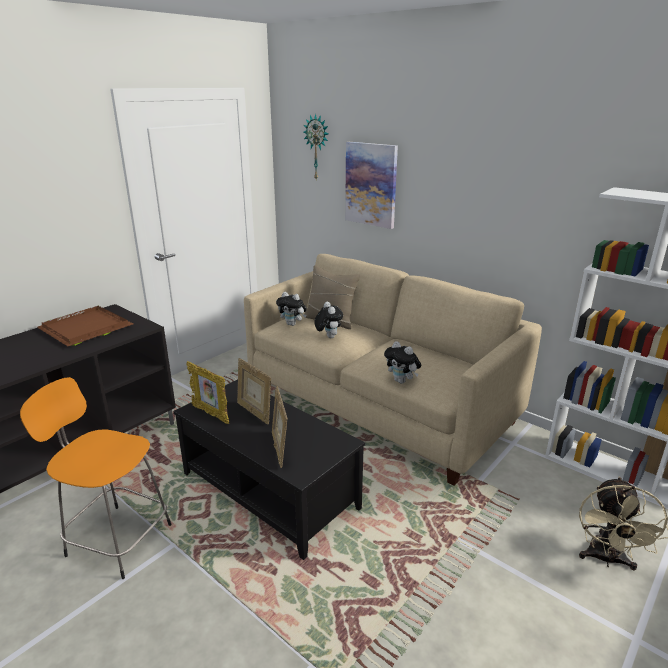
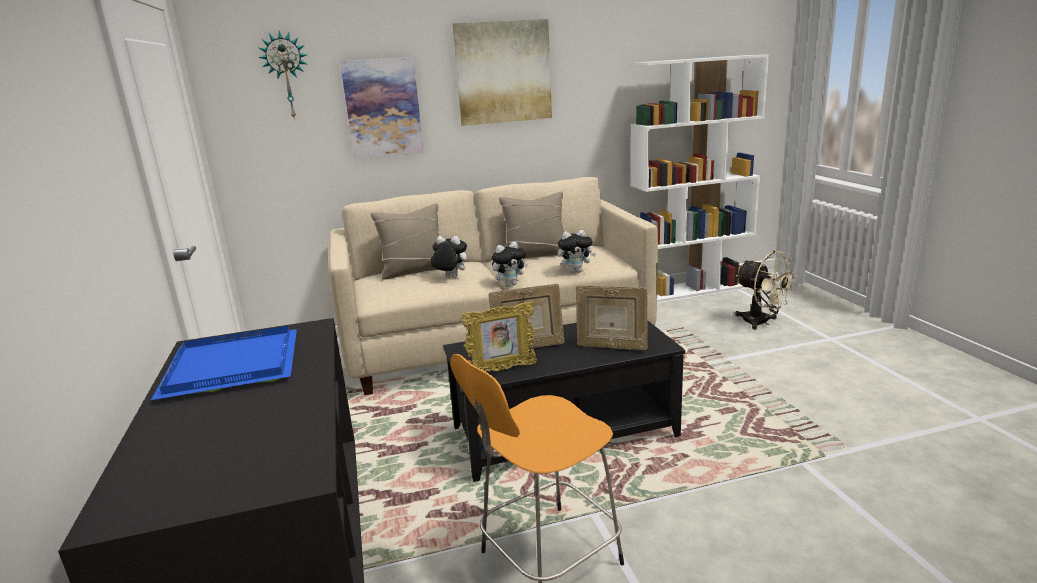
camera: 55 degrees left, 5 degrees down
brown tray [37,306,133,346] -> blue tray [151,326,297,400]
plush toy [276,292,307,326] -> plush toy moved to [492,242,528,286]
none -> picture [453,19,552,126]
none -> beige pillow [499,192,564,259]

